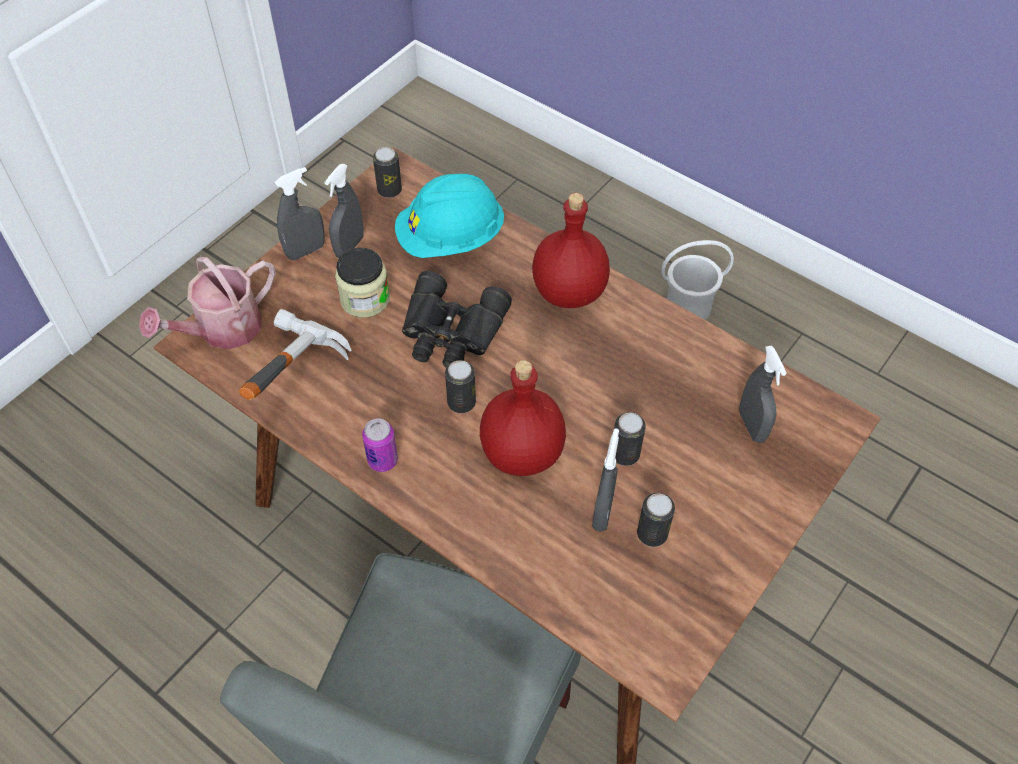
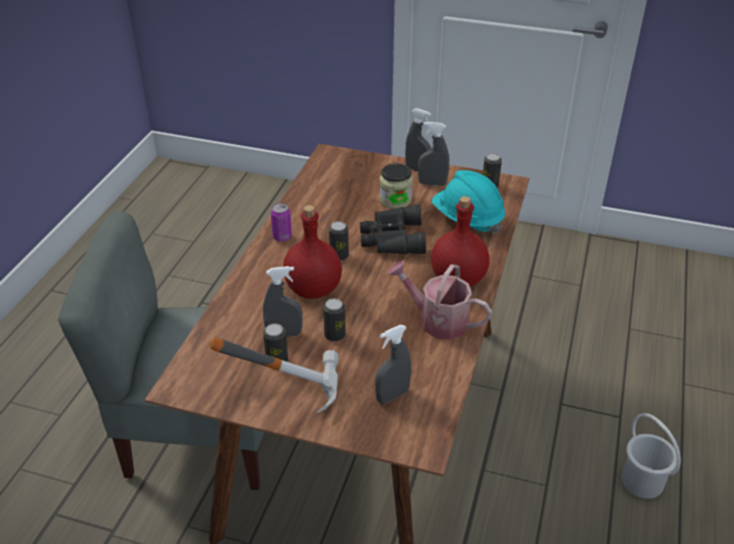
camera: 70 degrees right, 15 degrees down
watering can [139,257,276,349] -> watering can moved to [387,260,492,340]
hammer [239,309,351,400] -> hammer moved to [210,337,338,413]

